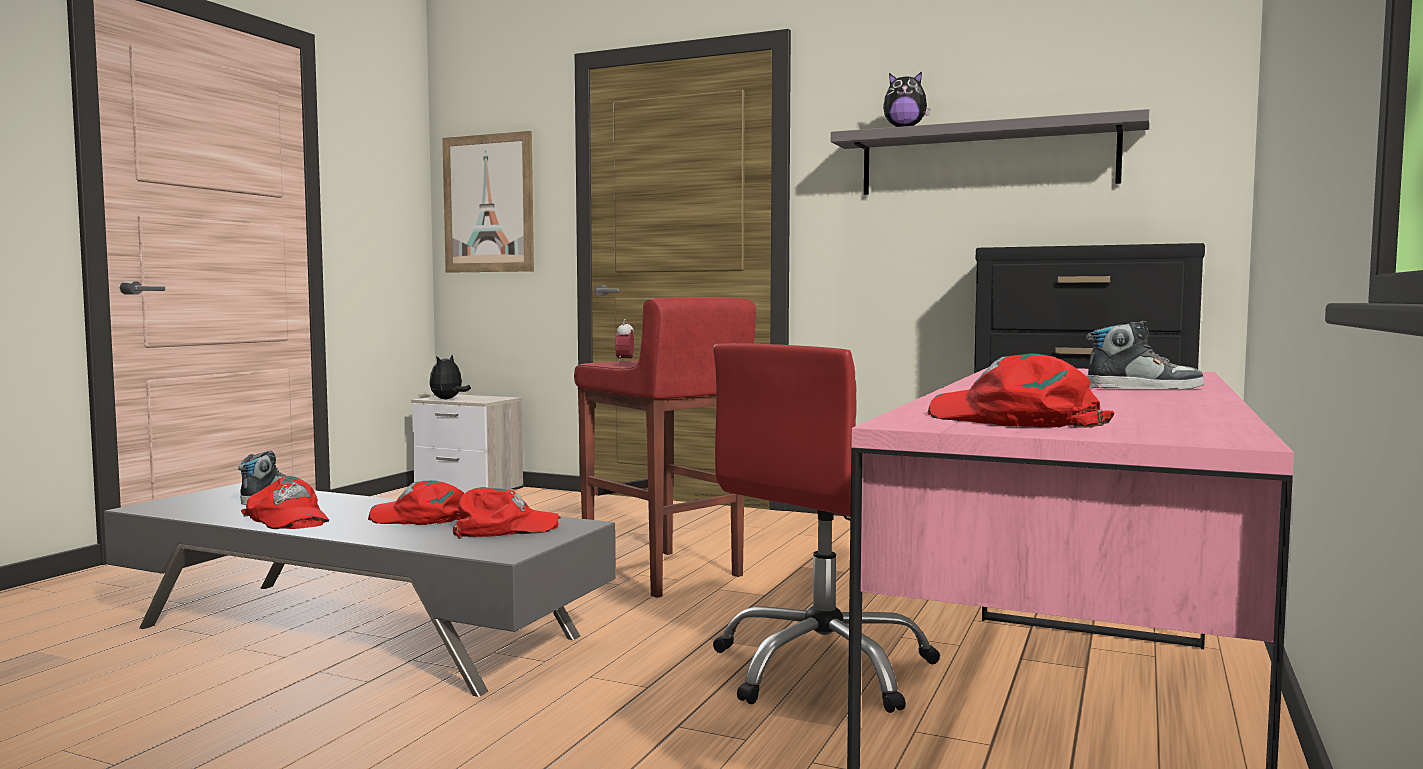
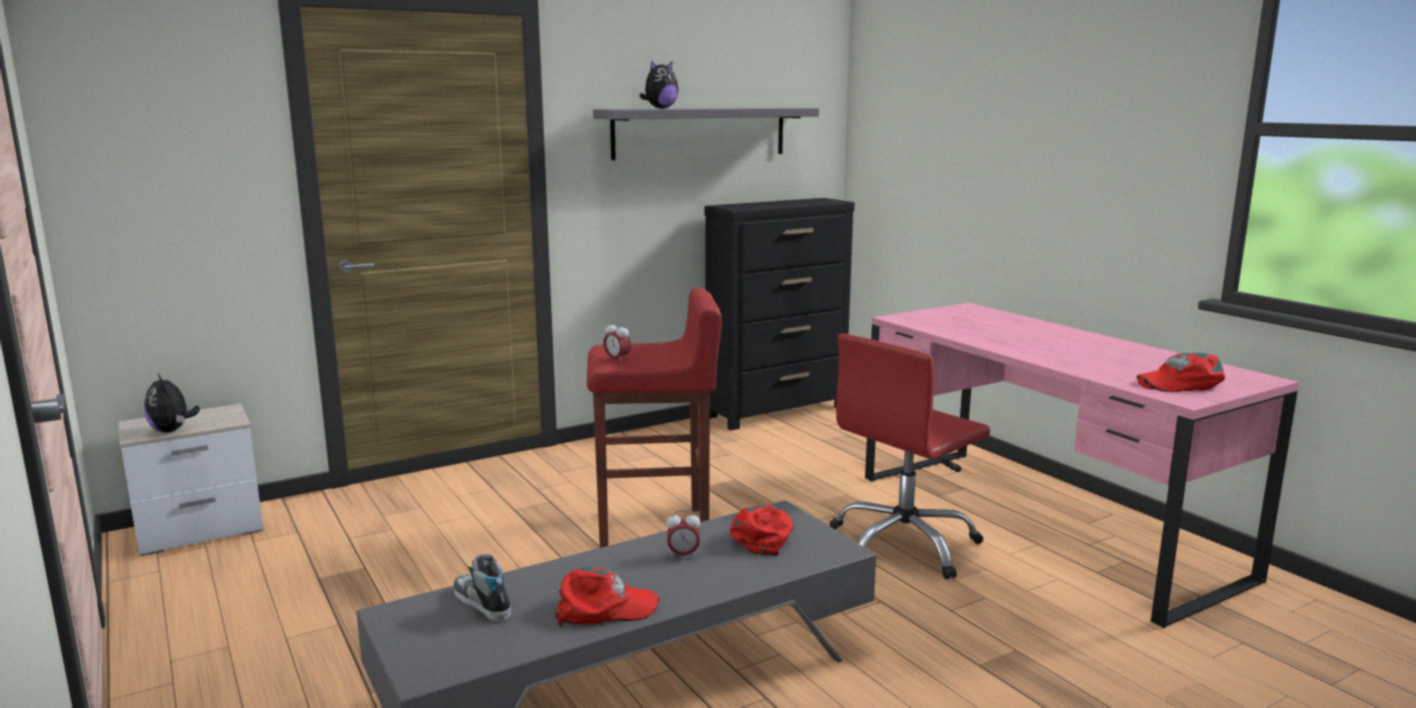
camera: 55 degrees left, 10 degrees up
red cap [368,480,464,525] -> alarm clock [666,510,700,558]
picture [442,131,534,273] -> none
red office chair [713,343,940,713] -> red office chair turned 60 degrees clockwise [829,334,990,580]
shoe [1086,321,1204,389] -> none

